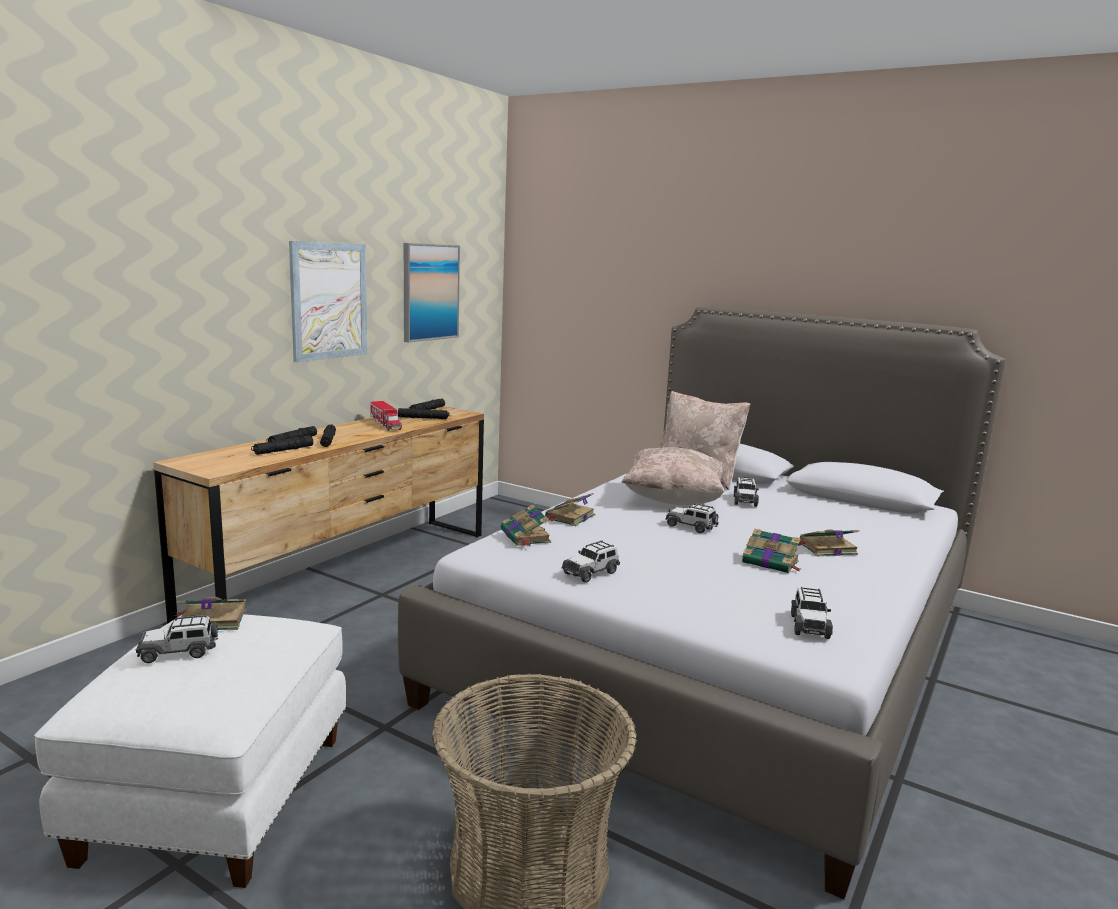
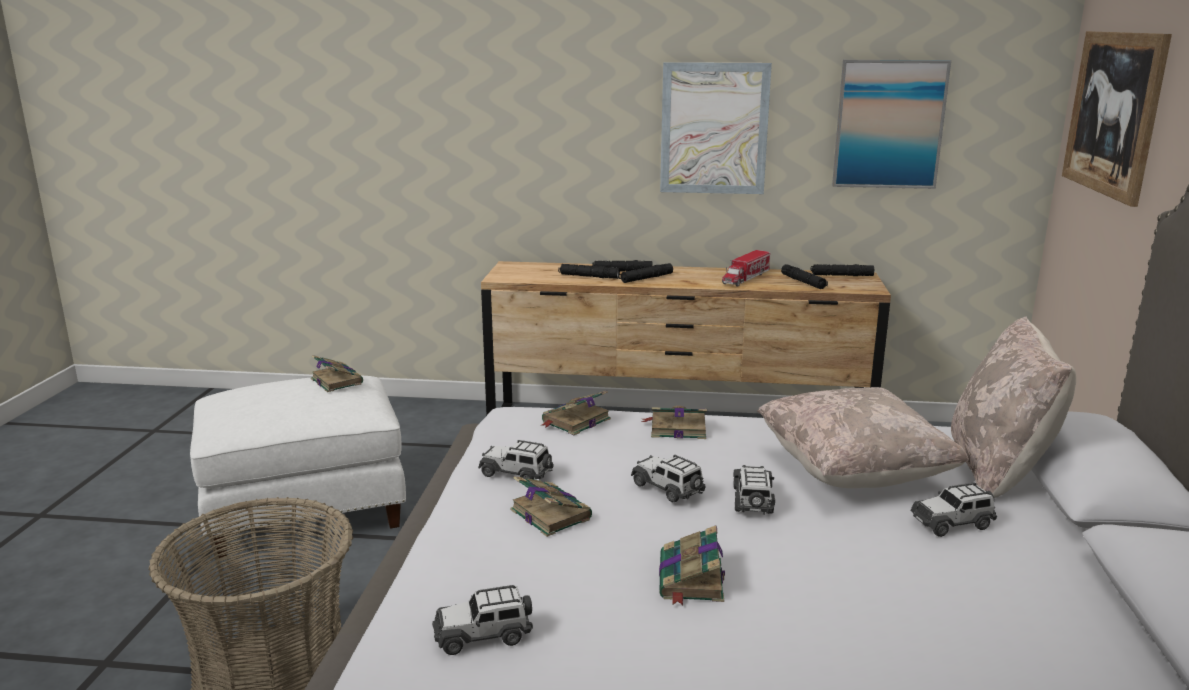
camera: 65 degrees right, 5 degrees up
toy car [136,615,218,663] -> toy car moved to [631,455,706,502]
book [799,530,859,557] -> book moved to [510,476,592,537]
none -> picture [1062,31,1172,207]

